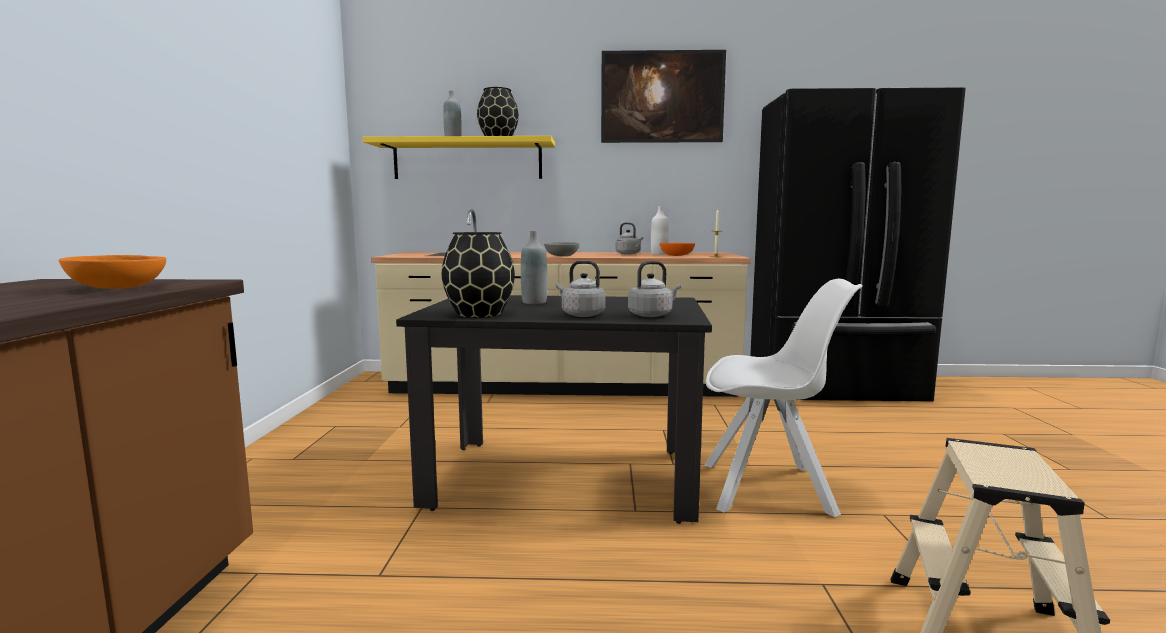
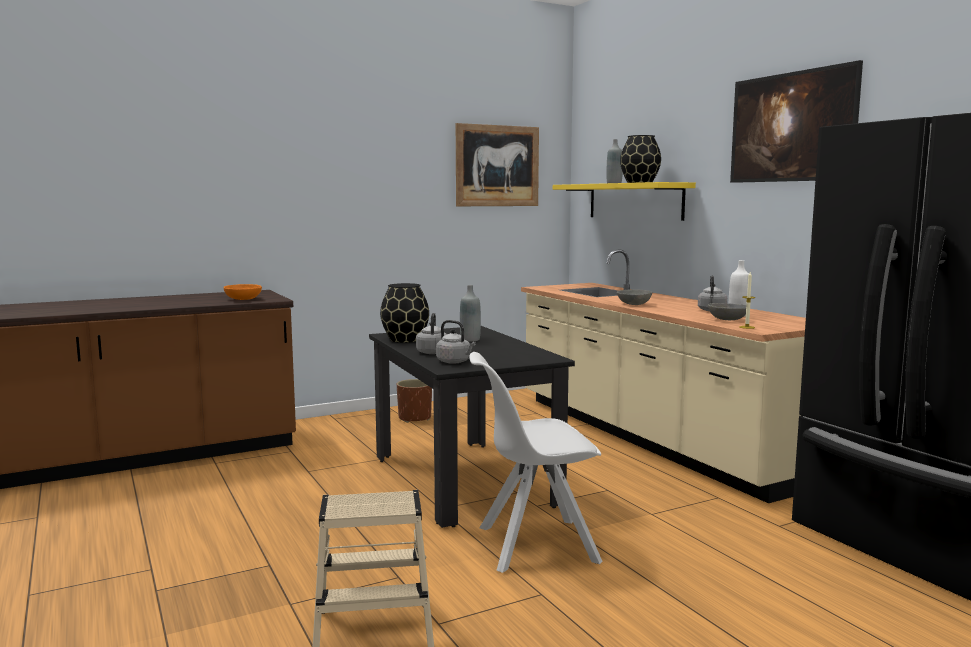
camera: 60 degrees right, 0 degrees up
orange bowl [660,243,695,256] -> grey bowl [708,303,746,320]
white chair [704,279,863,517] -> white chair turned 105 degrees clockwise [469,352,602,573]
none -> brown planter [397,379,432,423]
none -> picture [456,123,539,206]

